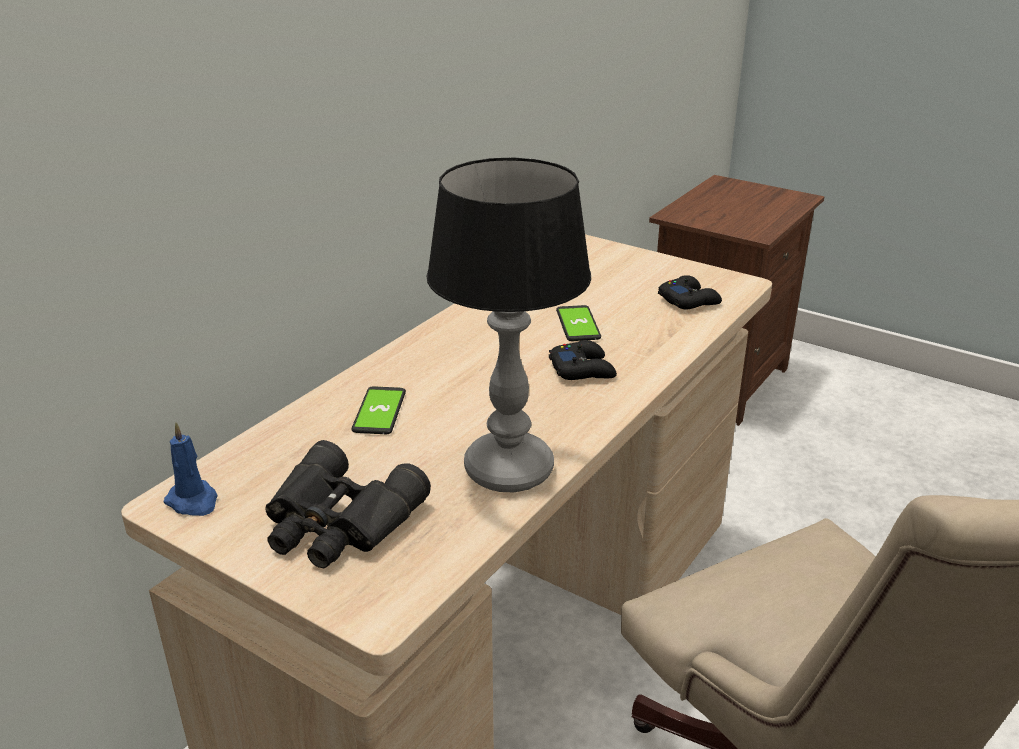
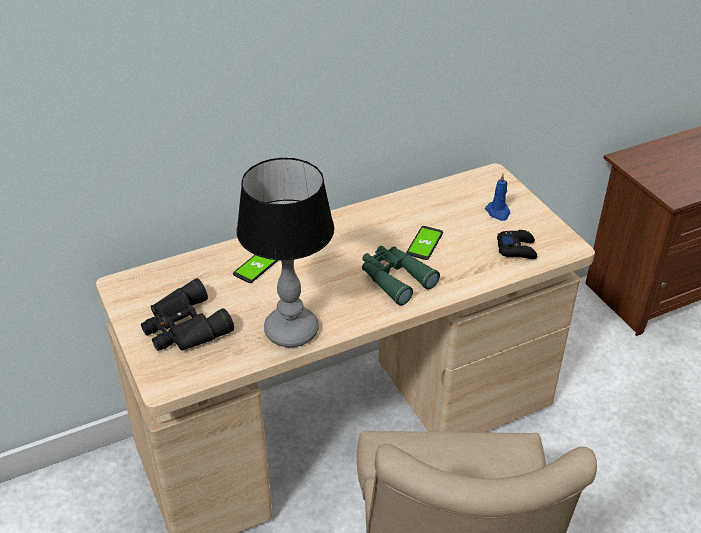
camera: 30 degrees right, 10 degrees up
blue candle [163,422,218,516] -> blue candle moved to [485,174,510,221]
black game controller [549,340,617,380] -> green binoculars [362,246,440,306]

